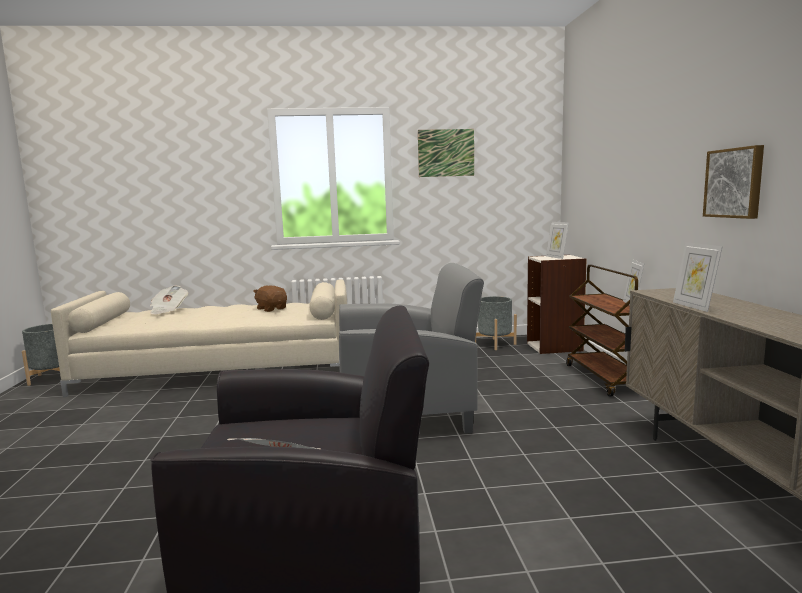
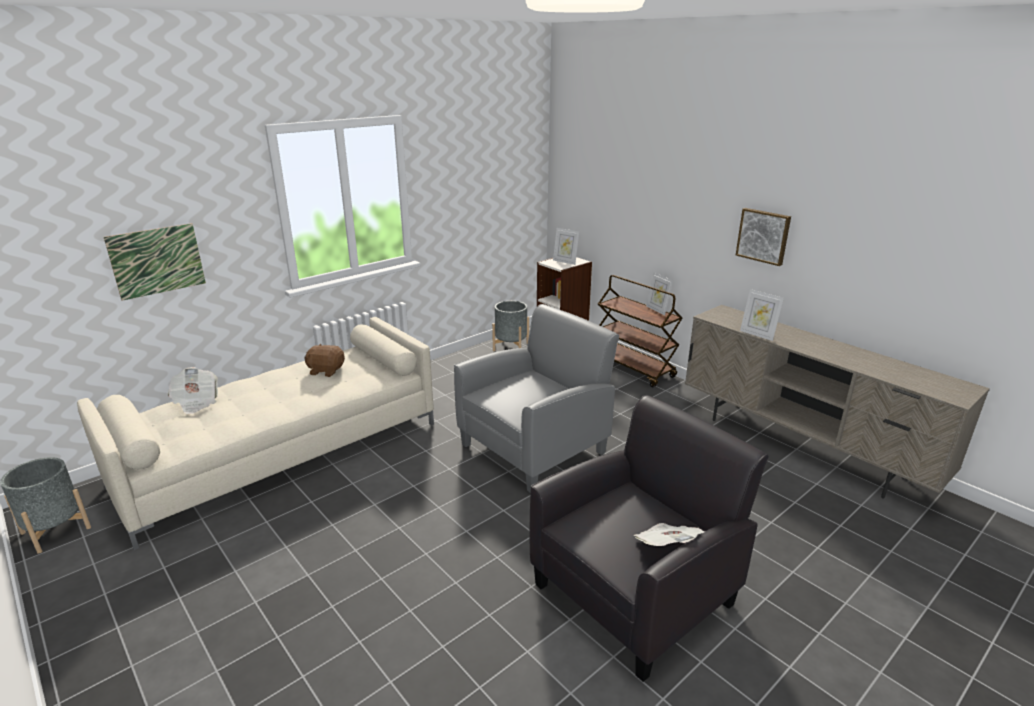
camera: 35 degrees left, 15 degrees up
picture [418,129,474,177] -> picture moved to [104,223,206,301]

